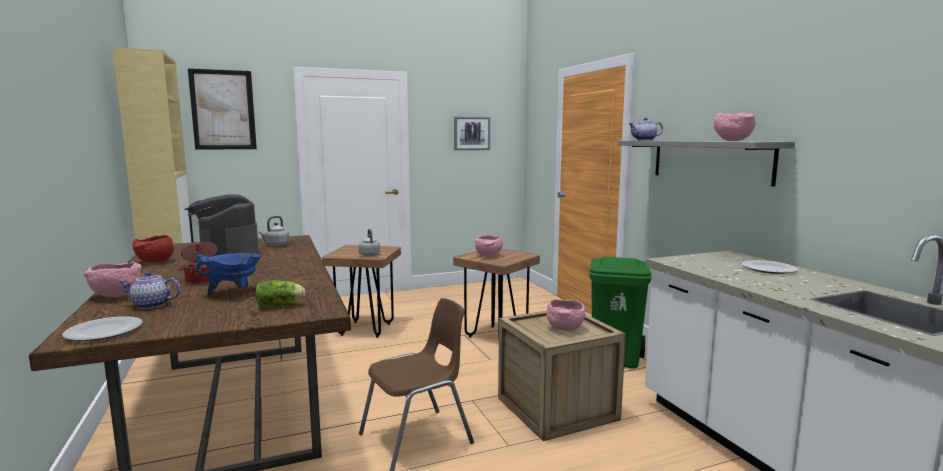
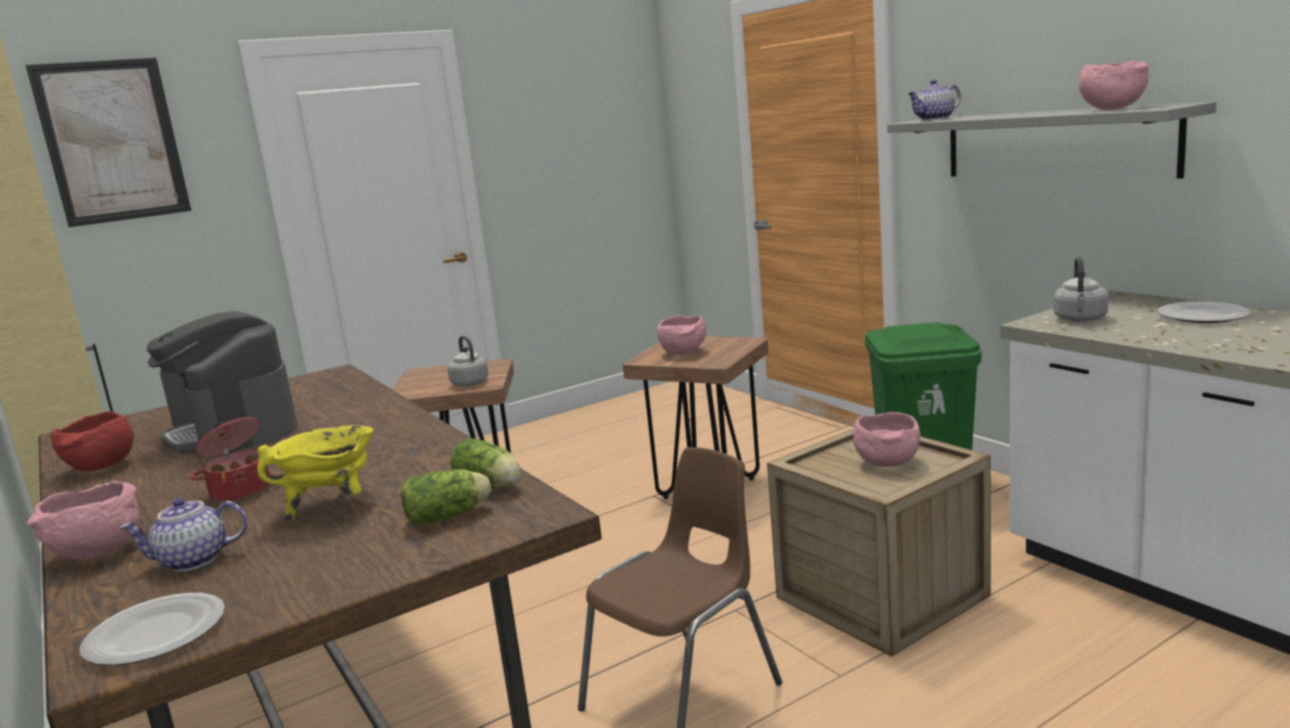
camera: 10 degrees left, 5 degrees up
blue cooking pot [196,253,261,296] -> yellow cooking pot [257,425,374,522]
grey kettle [259,216,289,246] -> grey kettle moved to [1053,257,1109,322]
picture [454,116,490,150] -> none
none -> lettuce [450,438,521,488]

